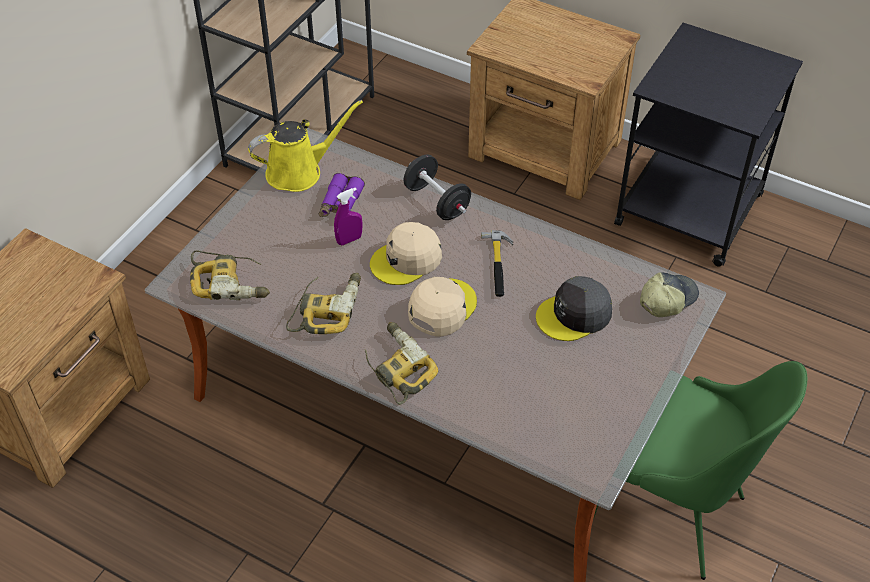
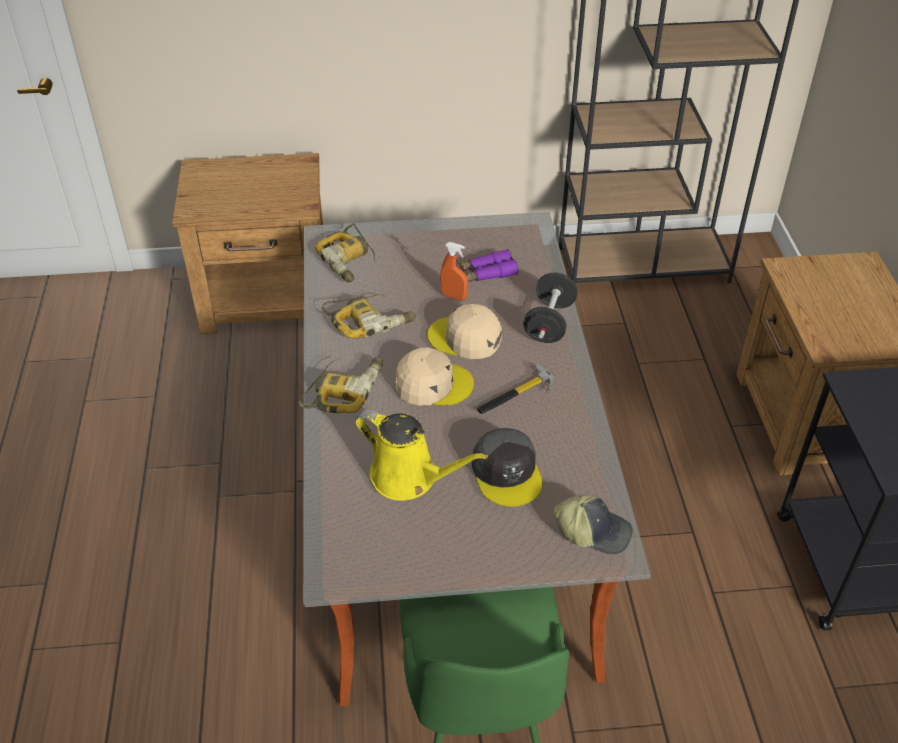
camera: 55 degrees right, 5 degrees down
yellow watering can [248,100,363,192] -> yellow watering can moved to [355,409,488,501]
purple spray bottle [334,187,363,245] -> orange spray bottle [440,242,468,301]
grey cap [536,276,612,341] -> grey cap turned 135 degrees counterclockwise [472,428,543,507]

